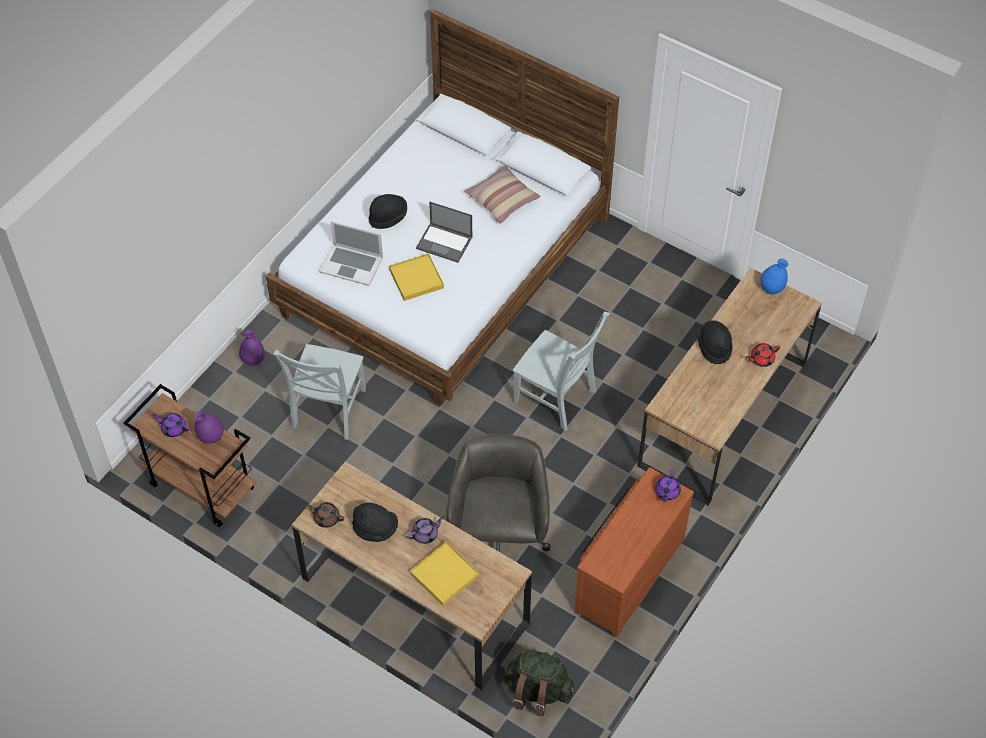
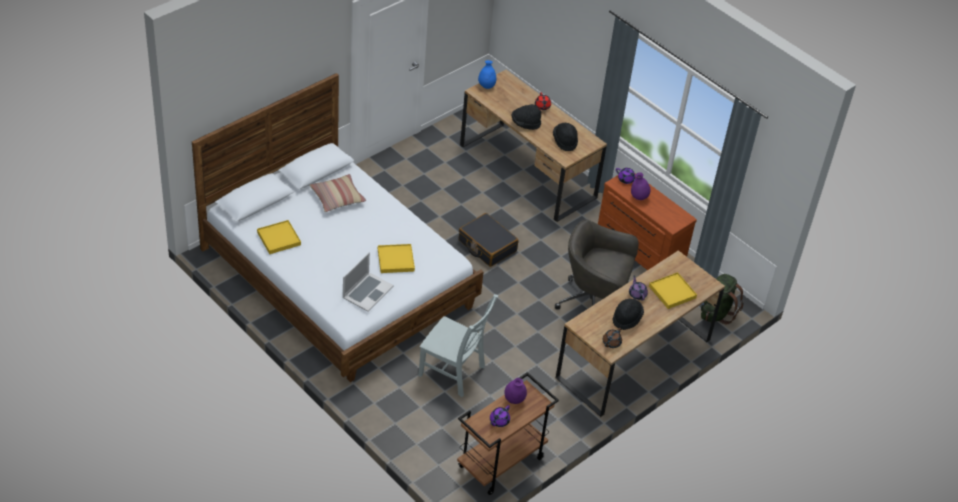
camera: 80 degrees left, 10 degrees down
purple vase [239,330,265,366] -> purple vase moved to [631,172,650,200]
black hat [369,194,407,229] -> black hat moved to [553,123,578,151]
laptop [416,202,472,263] -> none
grey chair [513,311,609,431] -> black suitcase [459,213,519,267]
none -> yellow tray [257,220,301,254]

